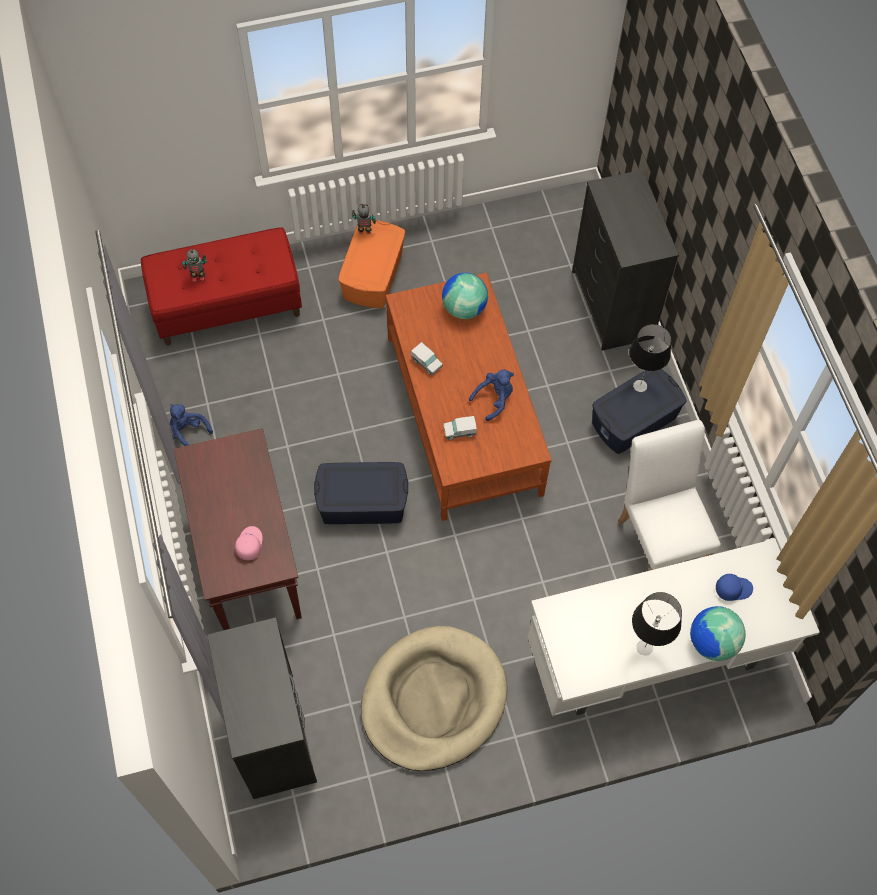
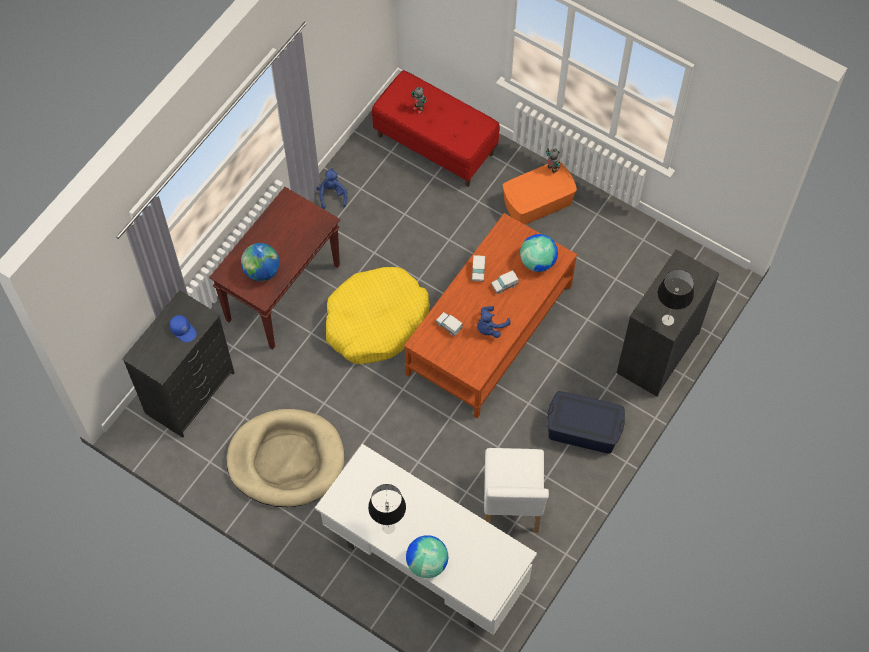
camera: 50 degrees right, 0 degrees up
pink cap [235,526,263,560] -> globe [241,243,280,281]
blue storage box [314,462,408,524] -> yellow dog bed [326,267,430,364]
blue plush toy [469,370,514,421] -> blue plush toy turned 120 degrees clockwise [477,306,511,338]
white chair [618,420,721,571] -> white chair turned 150 degrees clockwise [484,448,549,532]
table lamp [629,324,671,392] -> table lamp moved to [658,269,694,326]
blue cap [716,574,753,601] -> blue cap moved to [170,315,197,342]
none -> toy truck [491,270,519,294]

